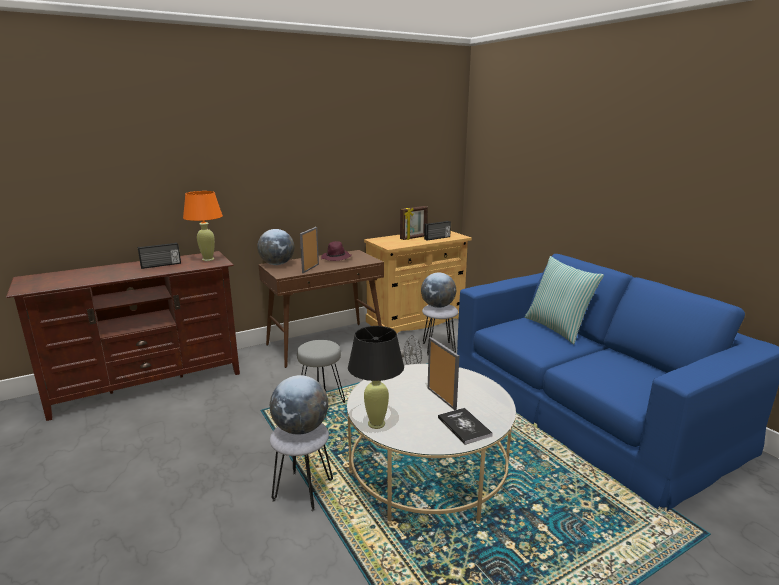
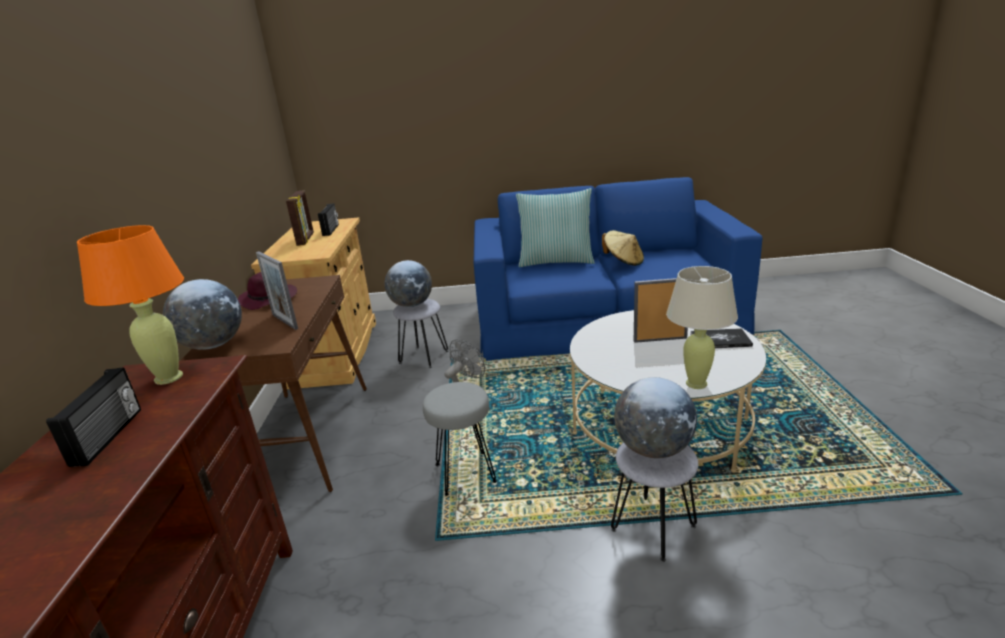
camera: 60 degrees left, 5 degrees up
black table lamp [348,326,404,429] -> beige table lamp [666,266,738,389]
none -> beige hat [602,230,644,266]

